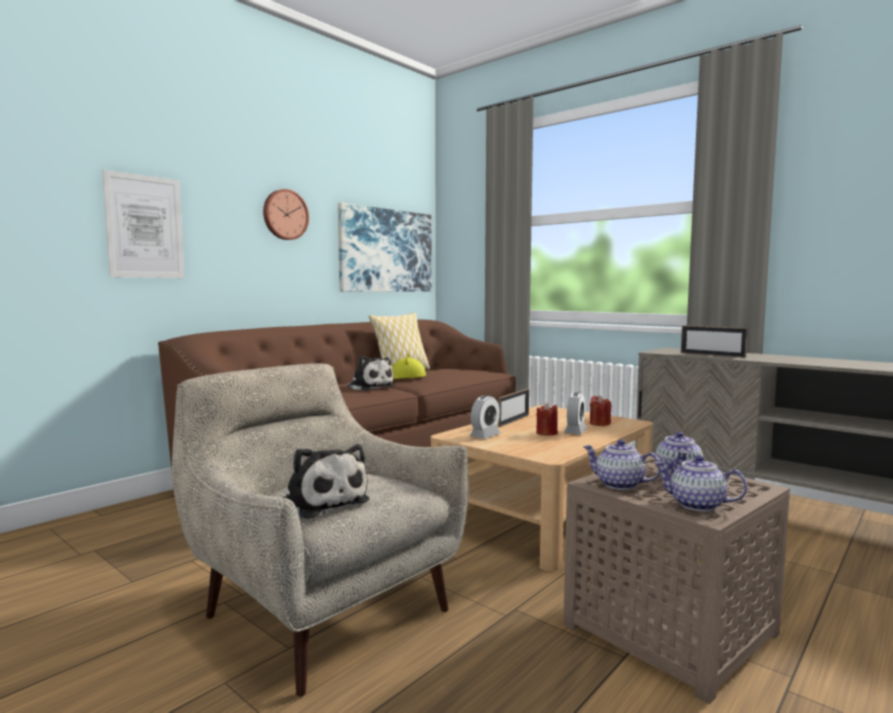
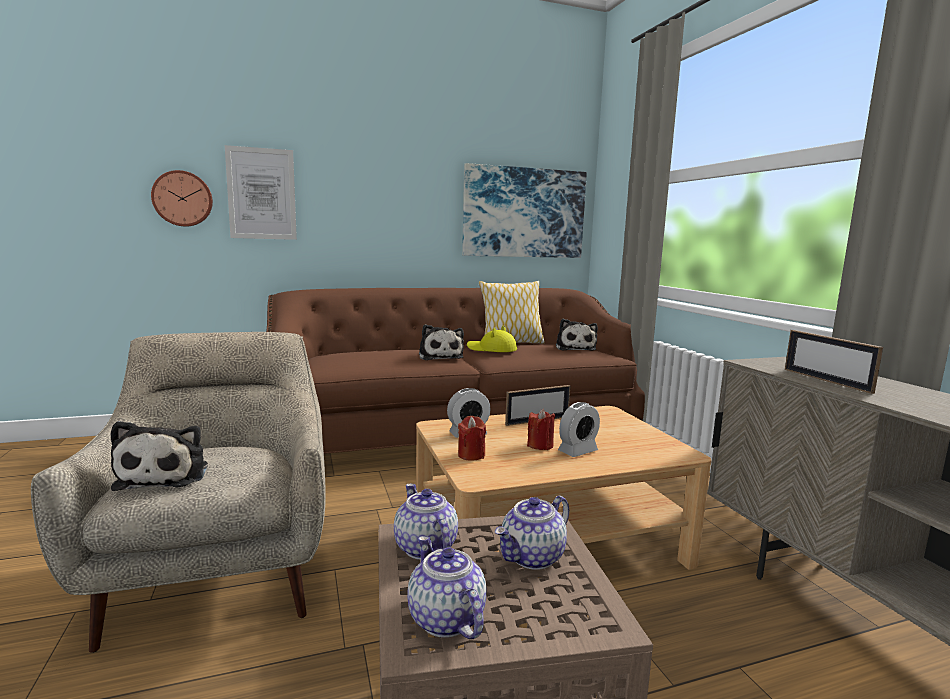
camera: 30 degrees right, 5 degrees up
wall clock [263,189,309,240] -> wall clock moved to [151,170,213,226]
red candle [590,395,611,426] -> red candle moved to [458,416,486,461]
none -> plush toy [556,319,598,351]

